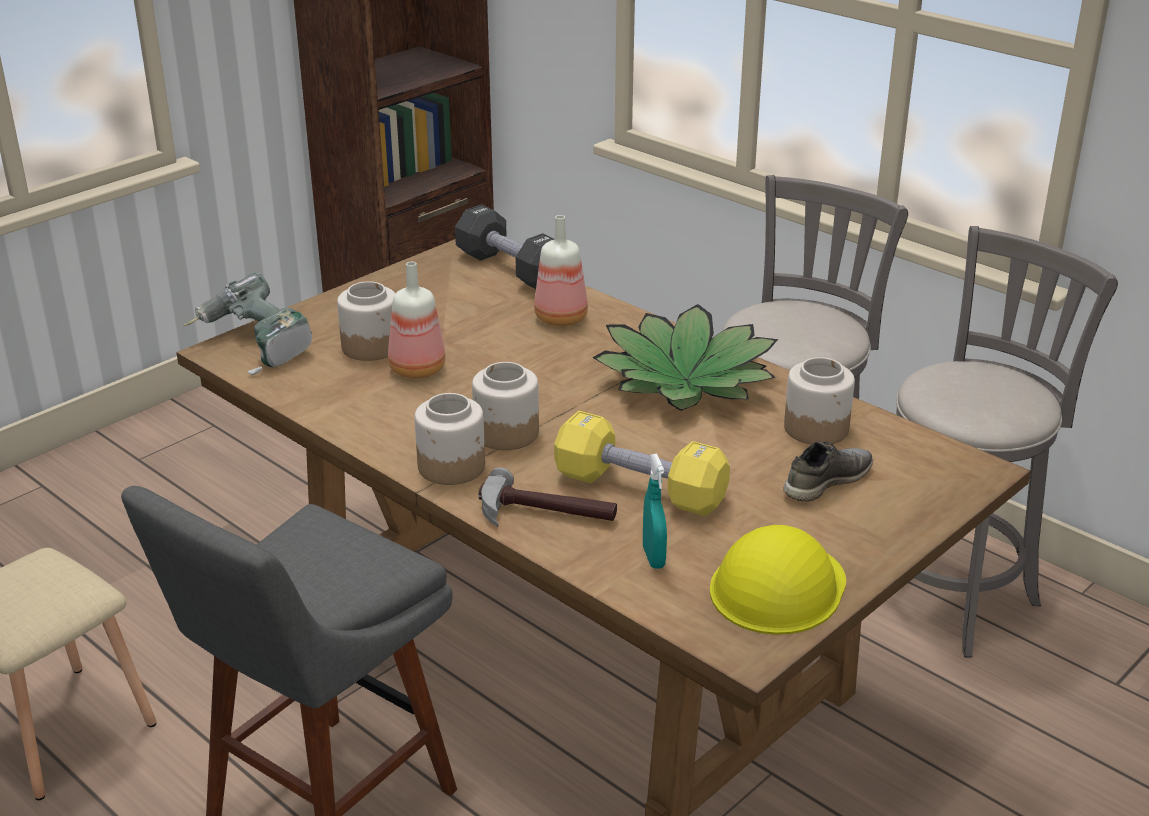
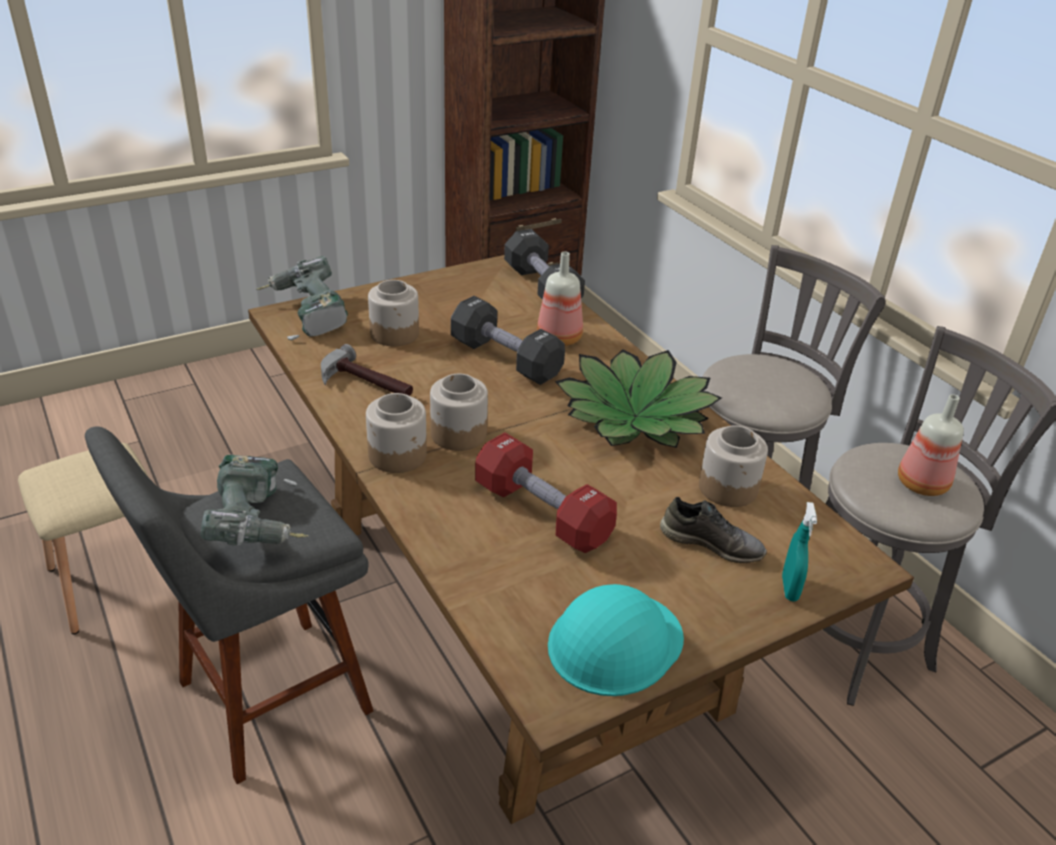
camera: 15 degrees right, 5 degrees up
bottle [388,262,446,379] -> bottle moved to [898,394,964,496]
hammer [478,467,617,527] -> hammer moved to [321,344,413,396]
yellow dumbbell [554,411,730,516] -> red dumbbell [475,432,617,553]
turquoise spray bottle [643,453,667,569] -> turquoise spray bottle moved to [782,502,817,602]
yellow hard hat [710,525,846,635] -> turquoise hard hat [548,584,684,696]
grey shoe [784,441,873,501] -> grey shoe turned 45 degrees clockwise [660,497,767,563]
none -> power drill [201,455,309,546]
none -> black dumbbell [451,296,565,385]

